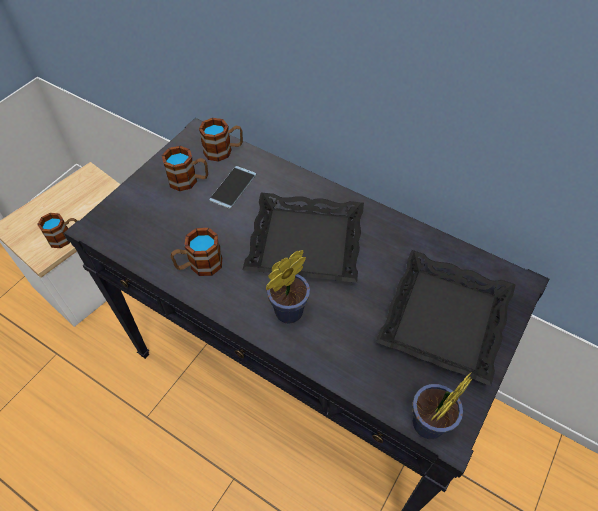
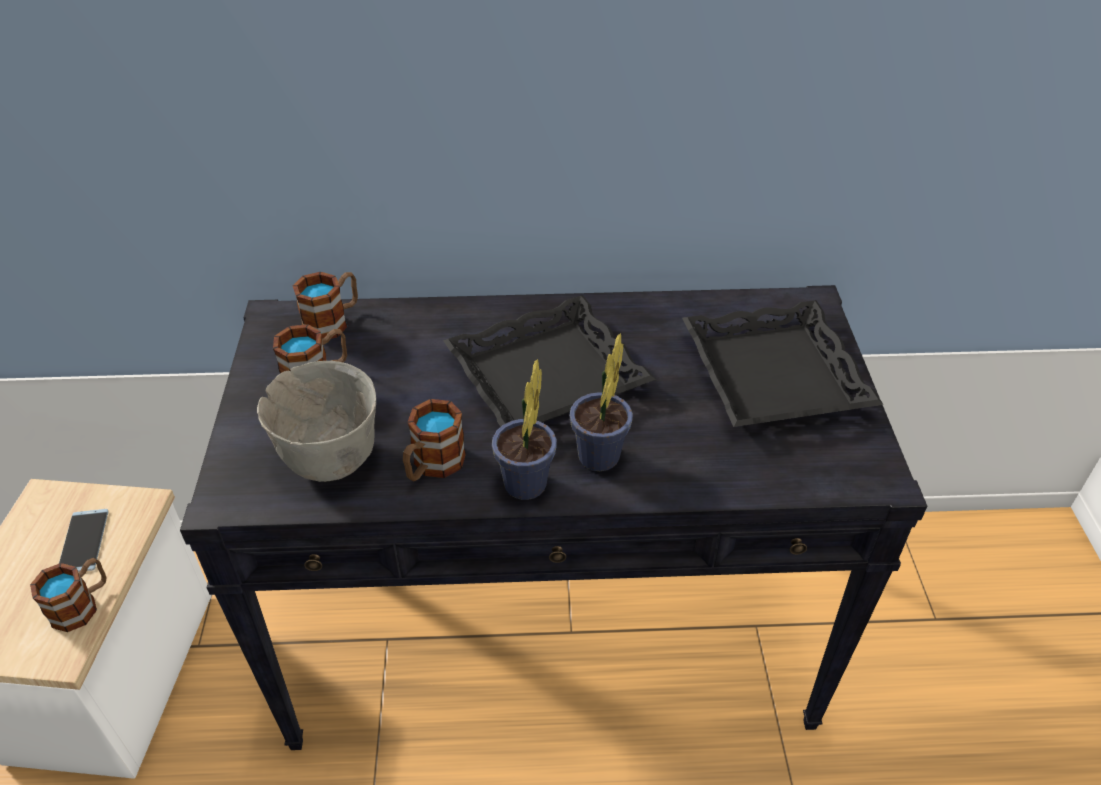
camera: 35 degrees left, 10 degrees down
phone [209,166,256,209] -> phone moved to [59,509,109,572]
potted plant [412,373,472,439] -> potted plant moved to [492,359,557,500]
none -> grey bowl [257,361,376,482]

